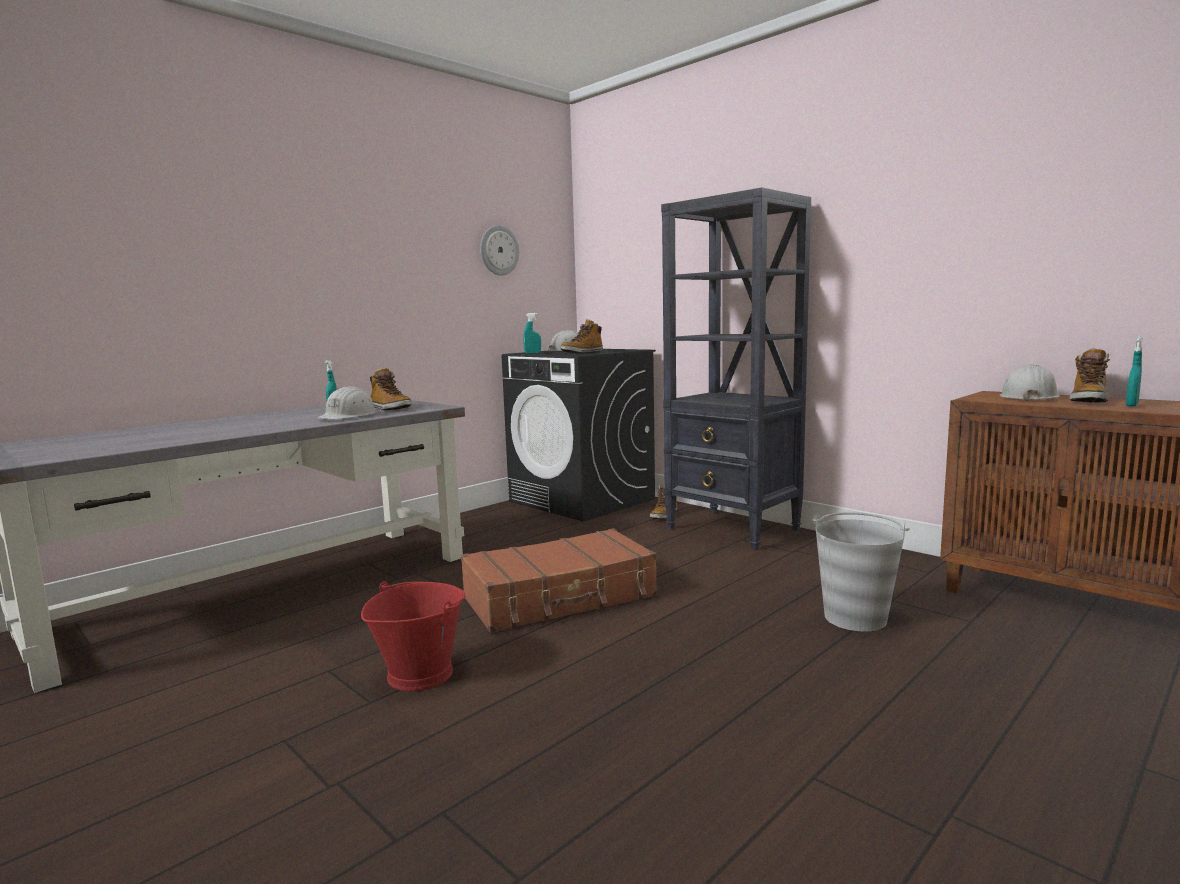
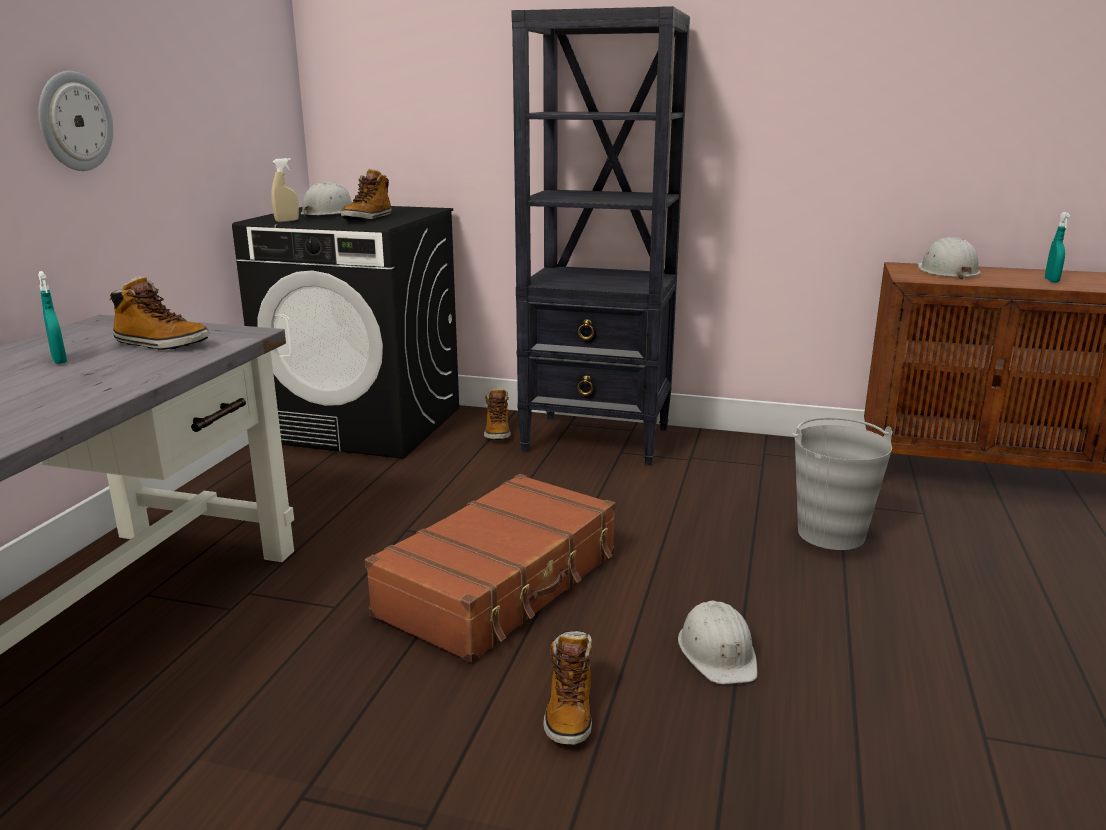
camera: 30 degrees left, 10 degrees up
white hard hat [317,386,376,419] -> white hard hat moved to [678,601,757,684]
red bucket [361,581,465,691] -> none
wall clock [480,225,519,276] -> wall clock moved to [39,71,113,171]
turquoise spray bottle [523,313,541,354] -> beige spray bottle [271,158,299,222]
boot [1069,348,1110,402] -> boot moved to [543,630,593,746]

